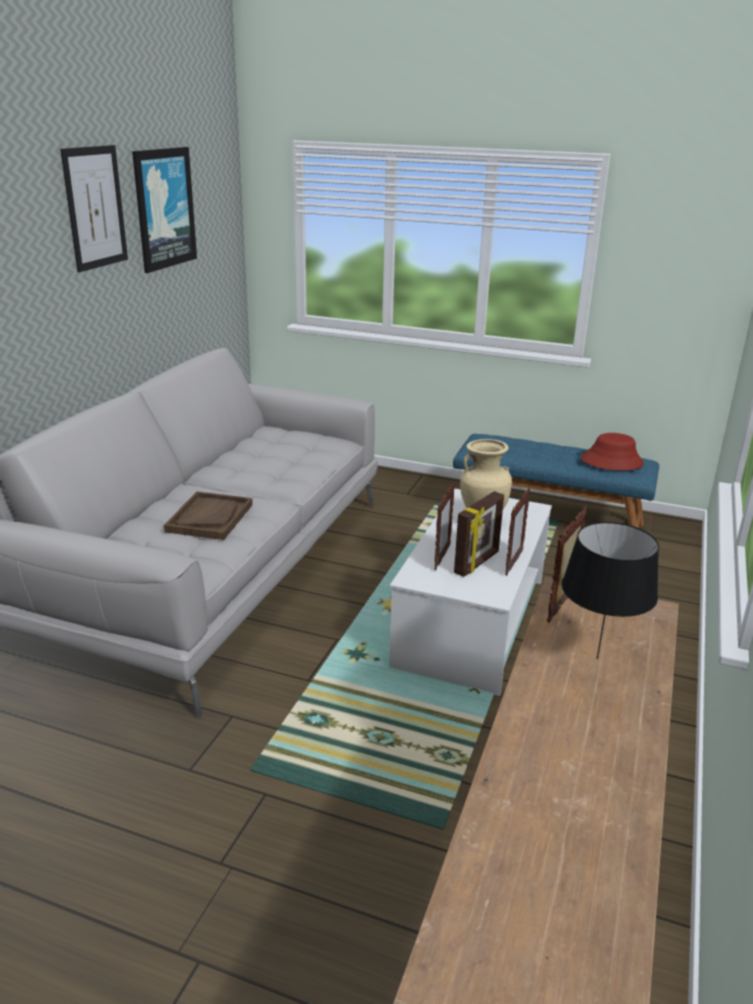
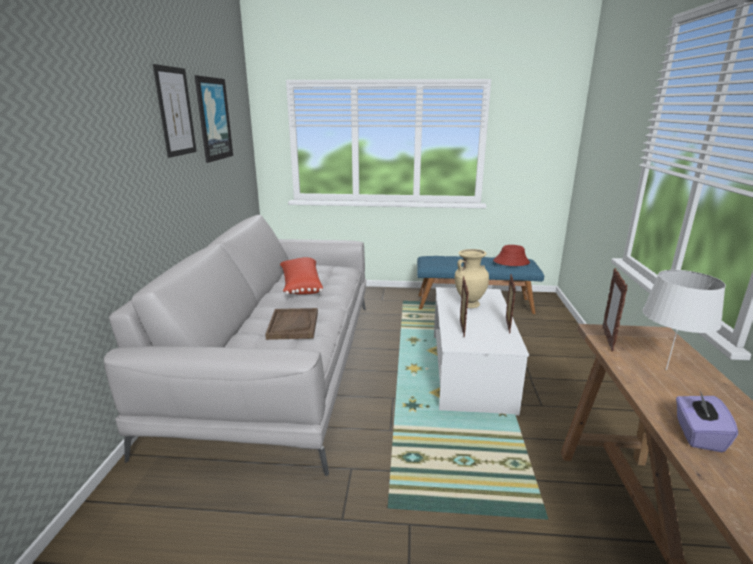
camera: 15 degrees left, 5 degrees down
picture frame [454,491,504,577] -> none
black table lamp [562,522,659,659] -> white table lamp [643,270,726,370]
none -> red pillow [280,257,323,295]
none -> purple tissue box [676,391,738,452]

